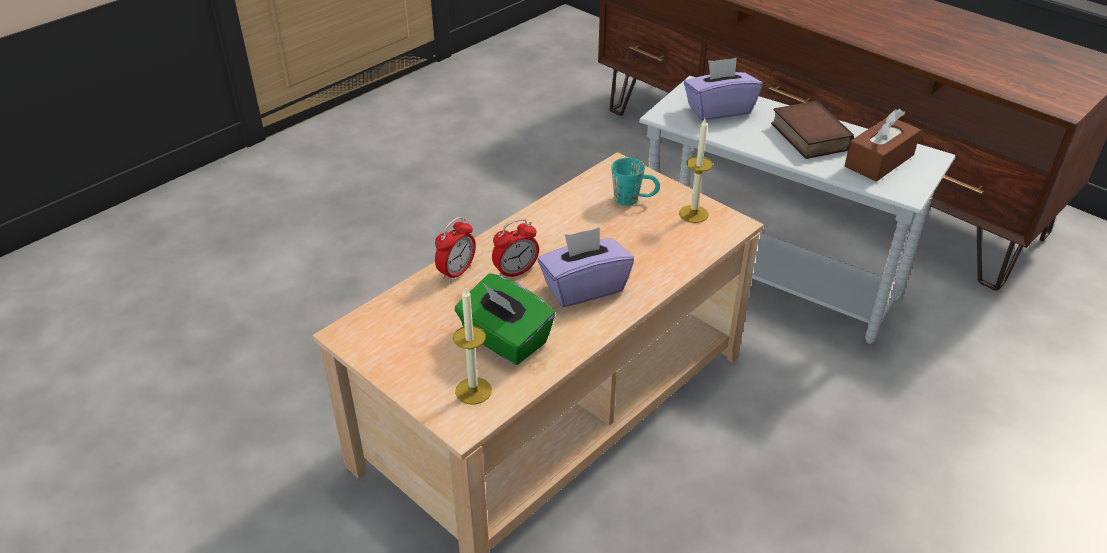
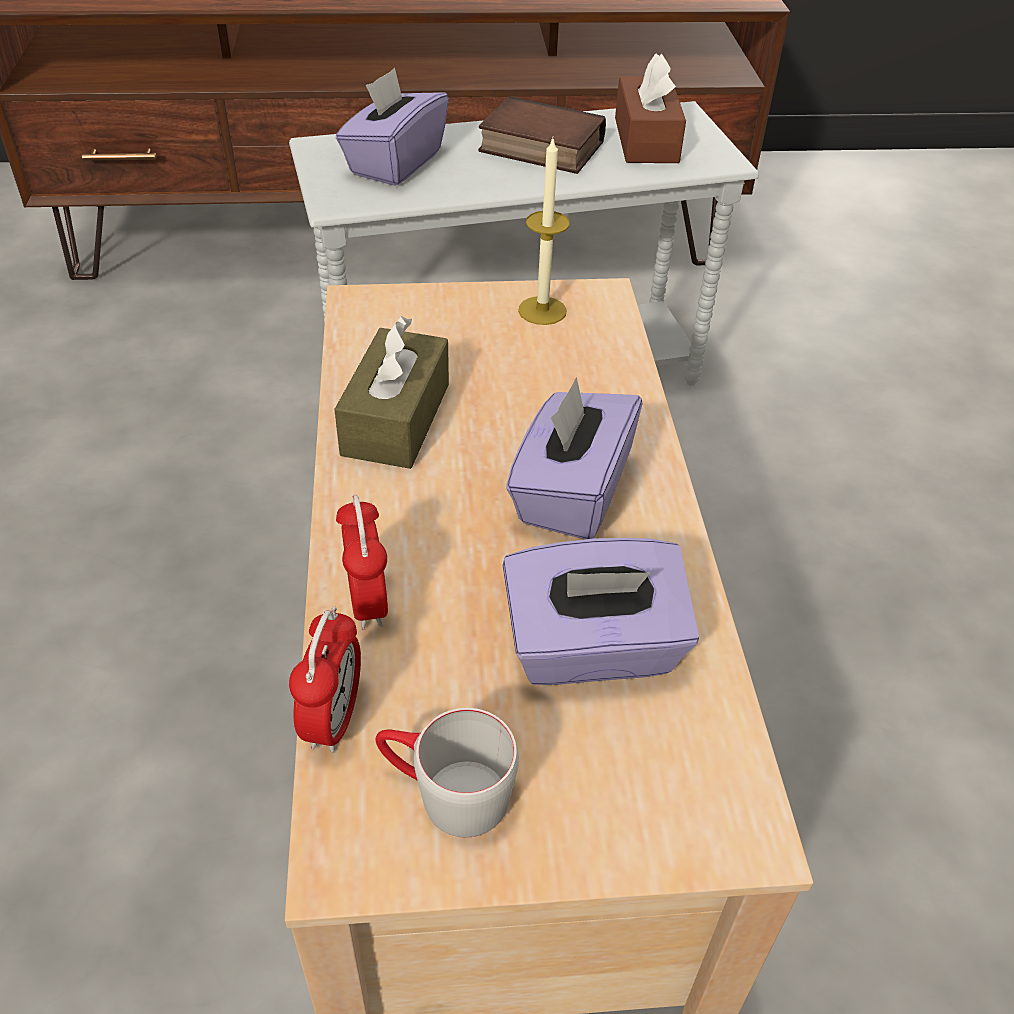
camera: 50 degrees left, 5 degrees up
candle [453,286,492,404] -> none
green tissue box [455,274,555,365] -> purple tissue box [503,538,699,685]
alarm clock [492,219,539,278] -> alarm clock moved to [289,607,361,753]
turquoise mug [611,158,660,206] -> none
none -> brown tissue box [334,316,449,469]
none -> grey mug [376,708,519,838]

